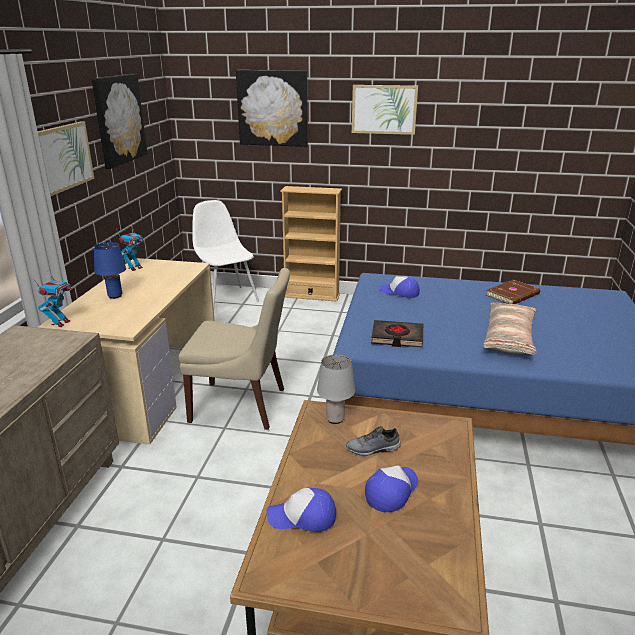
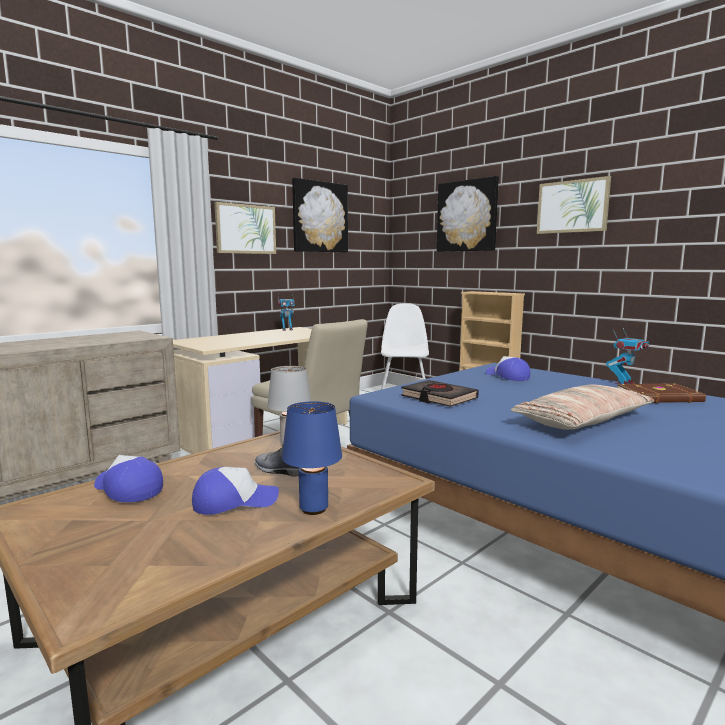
camera: 35 degrees right, 15 degrees down
toy robot [33,273,72,327] -> toy robot moved to [606,328,649,384]
blue table lamp [94,242,126,299] -> blue table lamp moved to [282,401,342,515]

